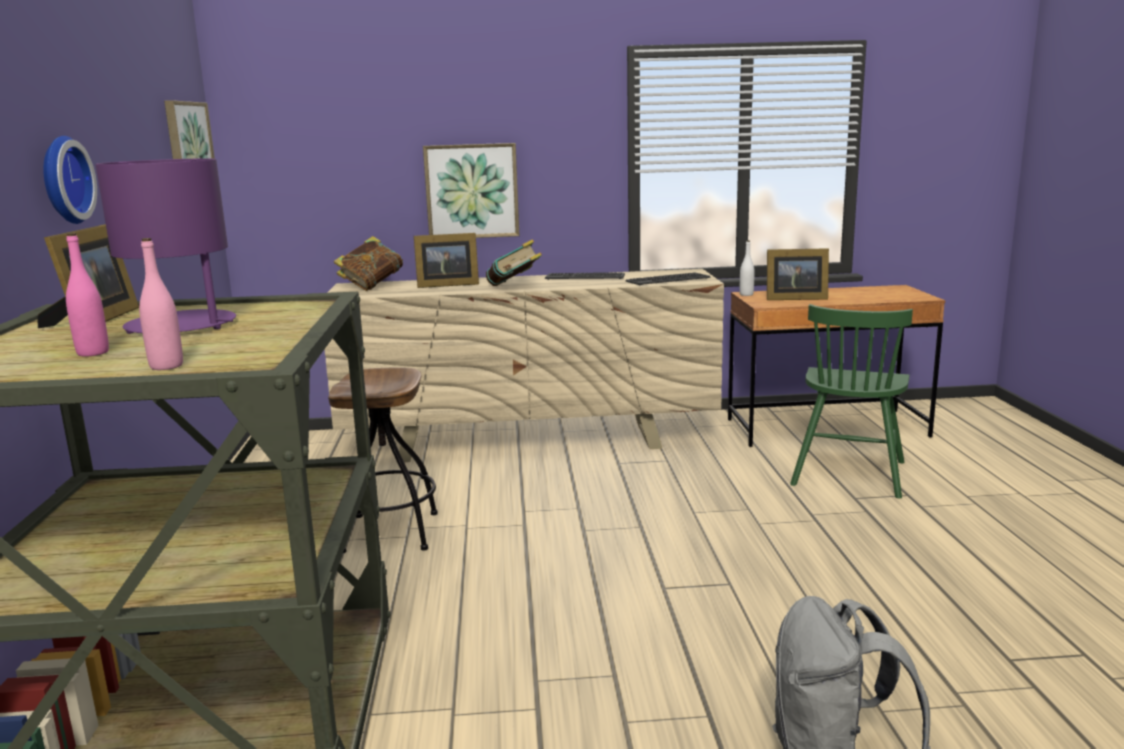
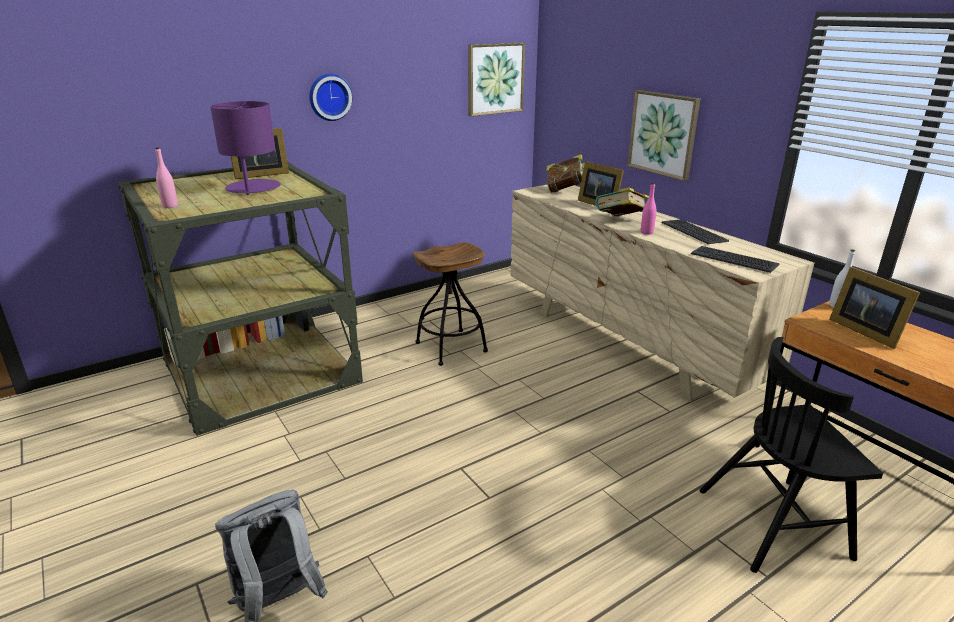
camera: 60 degrees right, 10 degrees up
pink bottle [66,233,109,357] -> pink bottle moved to [641,183,656,235]
green chair [790,304,913,499] -> black chair [699,337,883,573]

